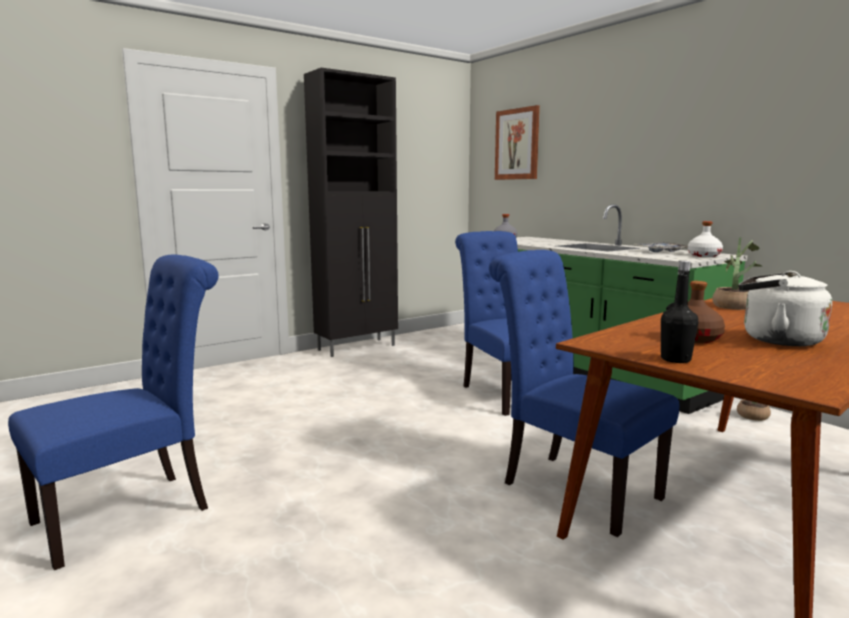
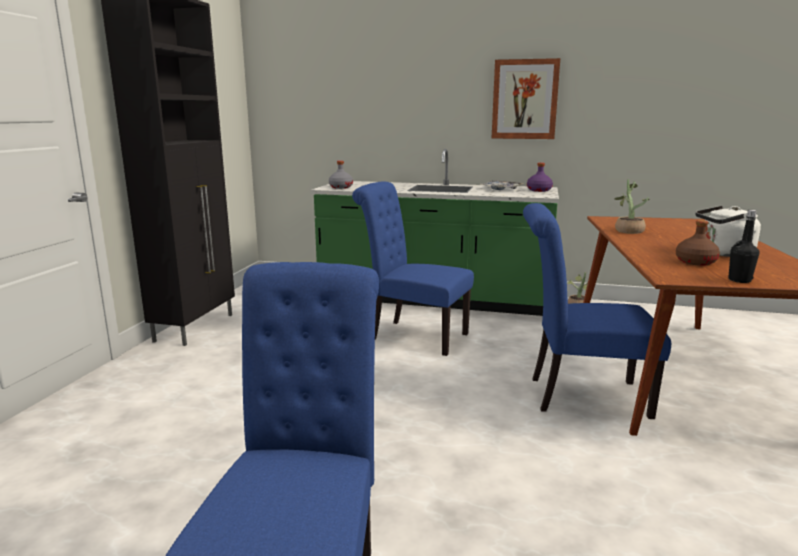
camera: 40 degrees left, 5 degrees up
picture [495,105,540,180] -> picture moved to [492,58,560,139]
white bottle [688,221,723,257] -> purple bottle [527,163,553,192]

